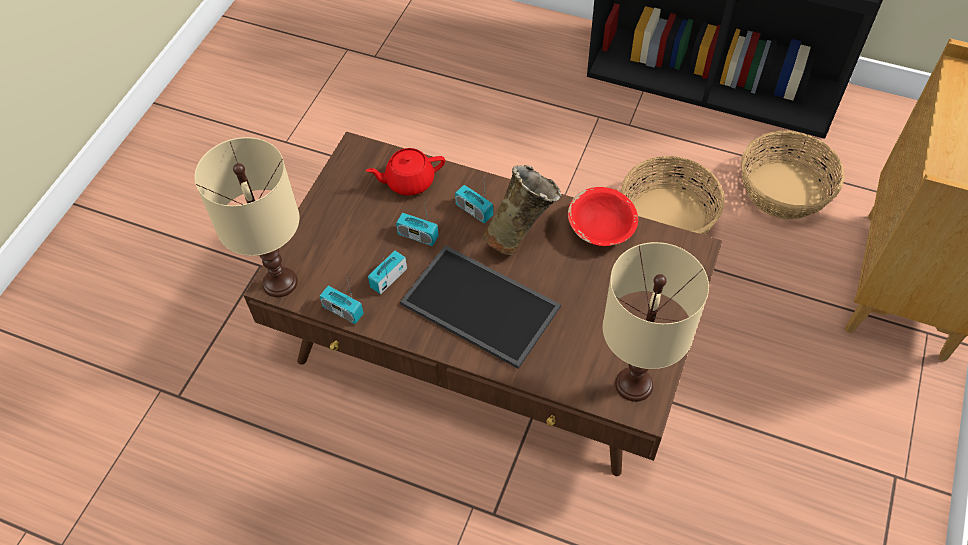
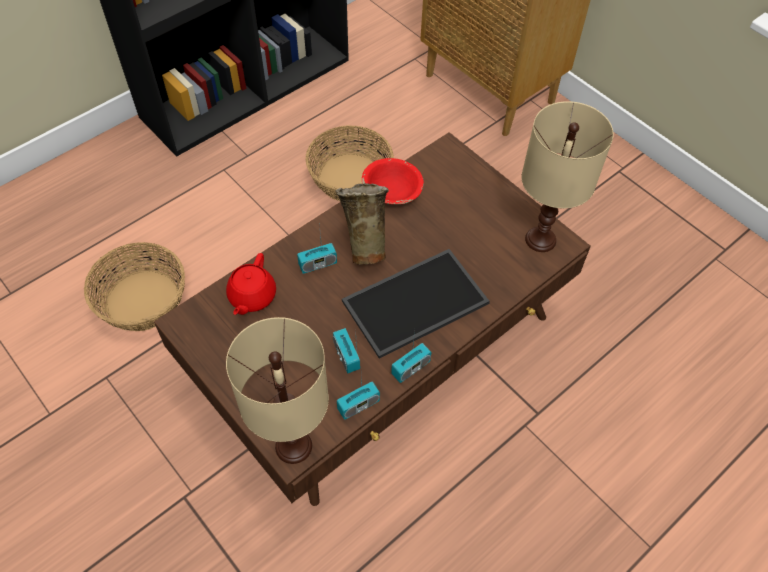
camera: 65 degrees left, 0 degrees up
radio [396,197,439,246] -> radio moved to [391,328,432,383]
basket [741,131,845,220] -> basket moved to [84,242,185,331]

